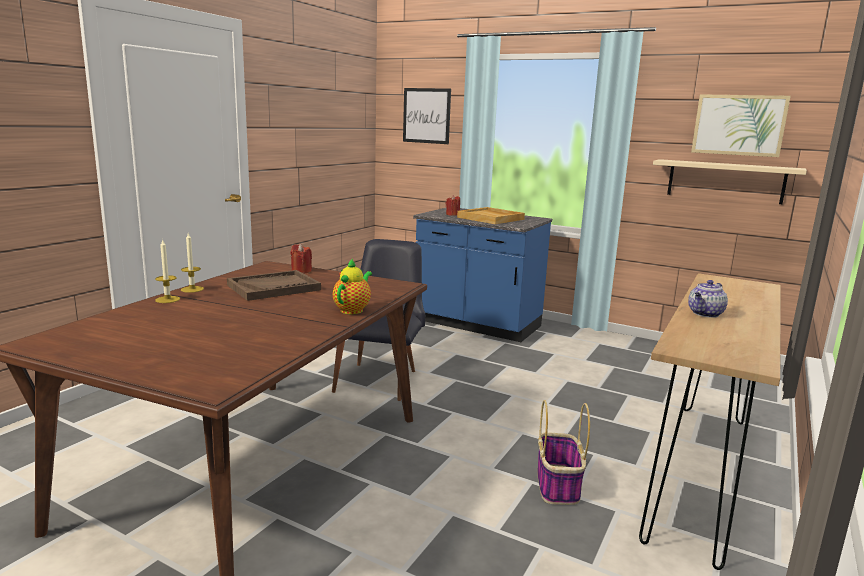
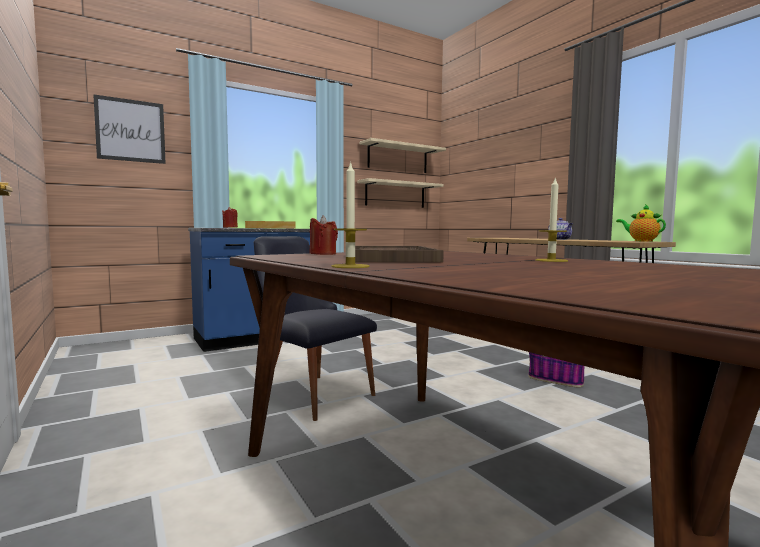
camera: 60 degrees left, 10 degrees down
candle [155,239,180,303] -> candle moved to [535,177,568,262]
teapot [333,258,372,314] -> teapot moved to [616,204,666,242]
picture [691,94,791,157] -> beige shelf [360,138,446,173]

